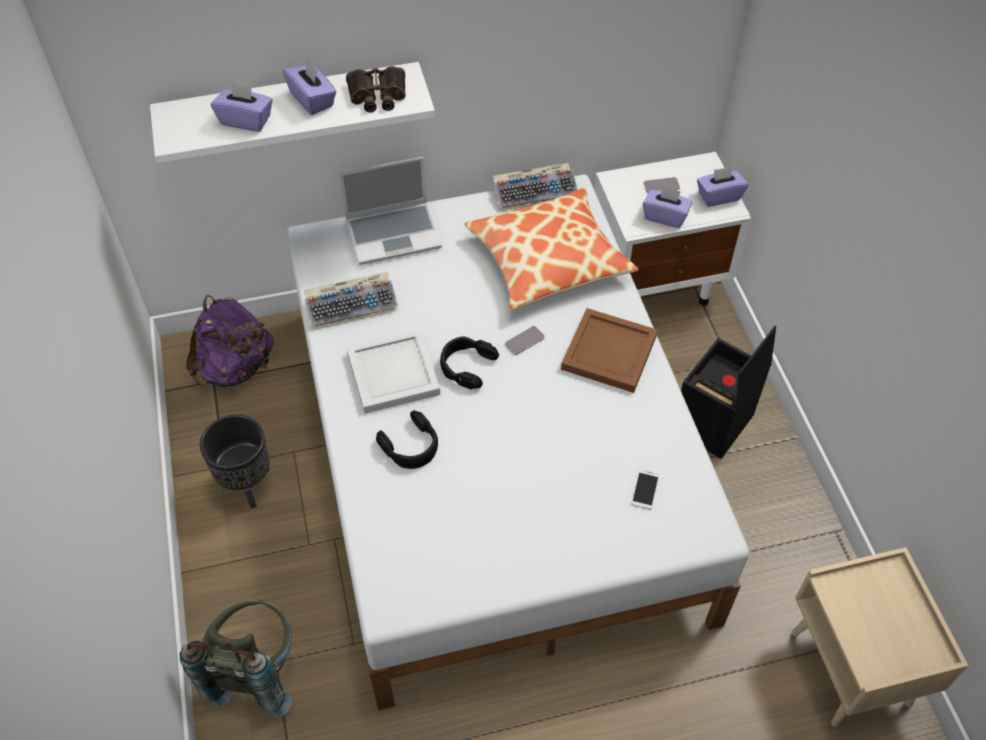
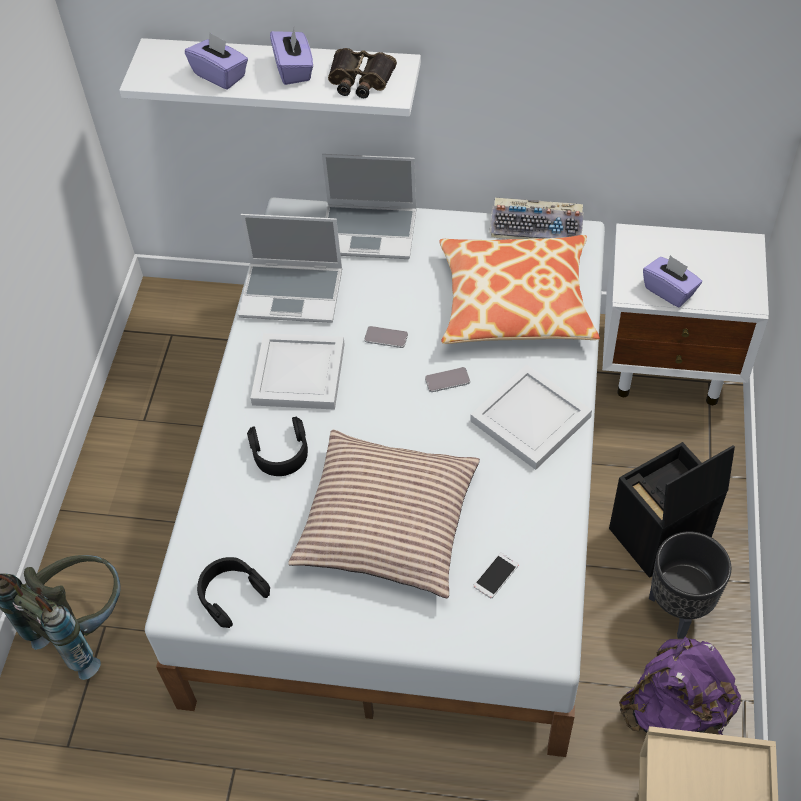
camera: 25 degrees right, 0 degrees up
purple backpack [186,295,274,387] -> purple backpack moved to [619,637,741,735]
black planter [200,414,270,509] -> black planter moved to [649,531,731,639]
keyboard [304,272,398,330] -> laptop [238,214,342,323]
black headphones [440,336,499,390] -> black headphones moved to [197,557,270,628]
brown tray [561,308,658,393] -> white tray [470,364,592,470]
phone [644,177,680,193] -> phone moved to [364,326,408,348]
purple tissue box [697,167,748,207] -> none
none -> pillow [288,430,480,598]

